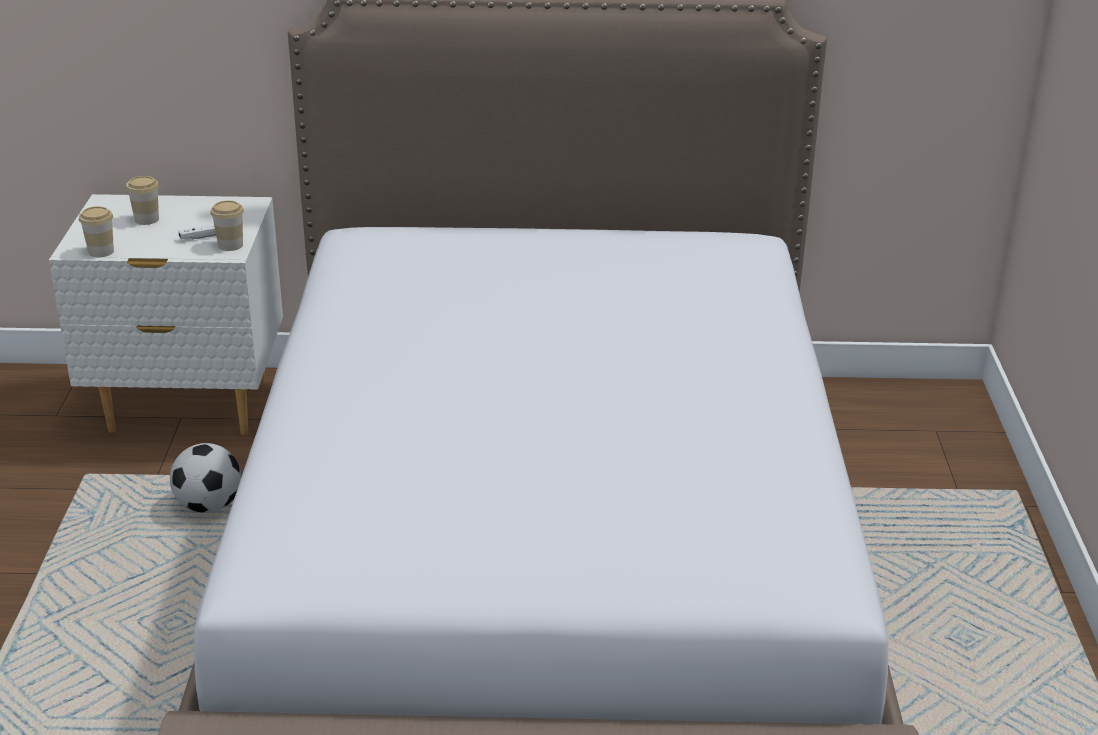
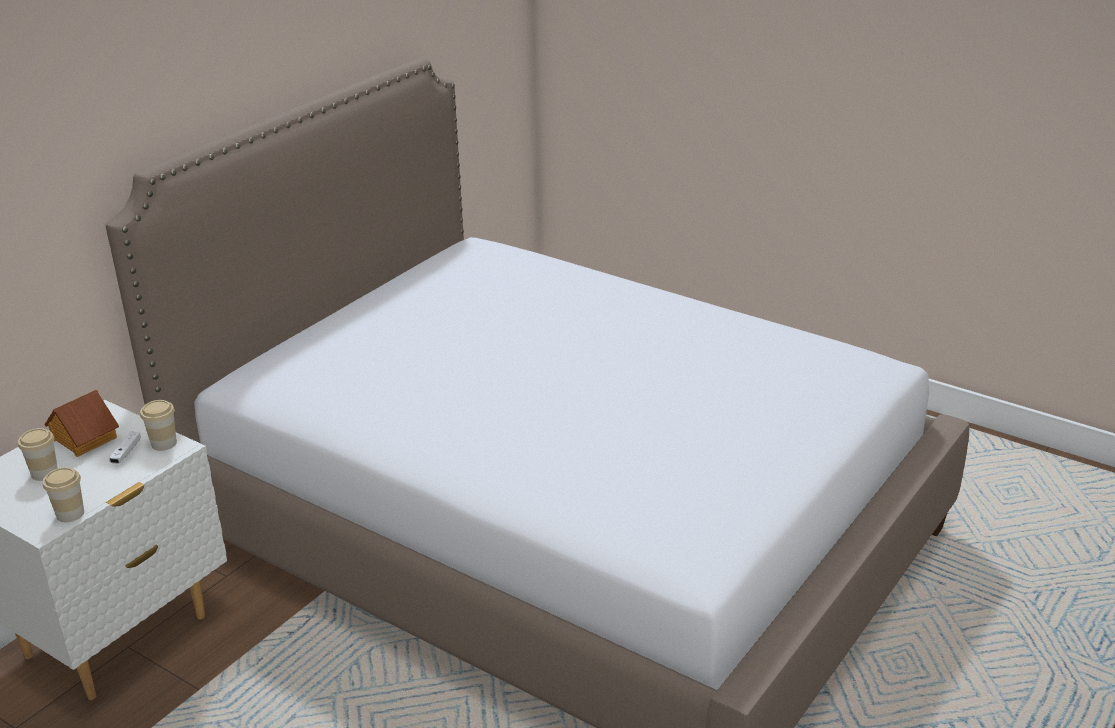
camera: 55 degrees left, 0 degrees up
football [170,443,241,513] -> none
none -> toy house [44,390,119,457]

